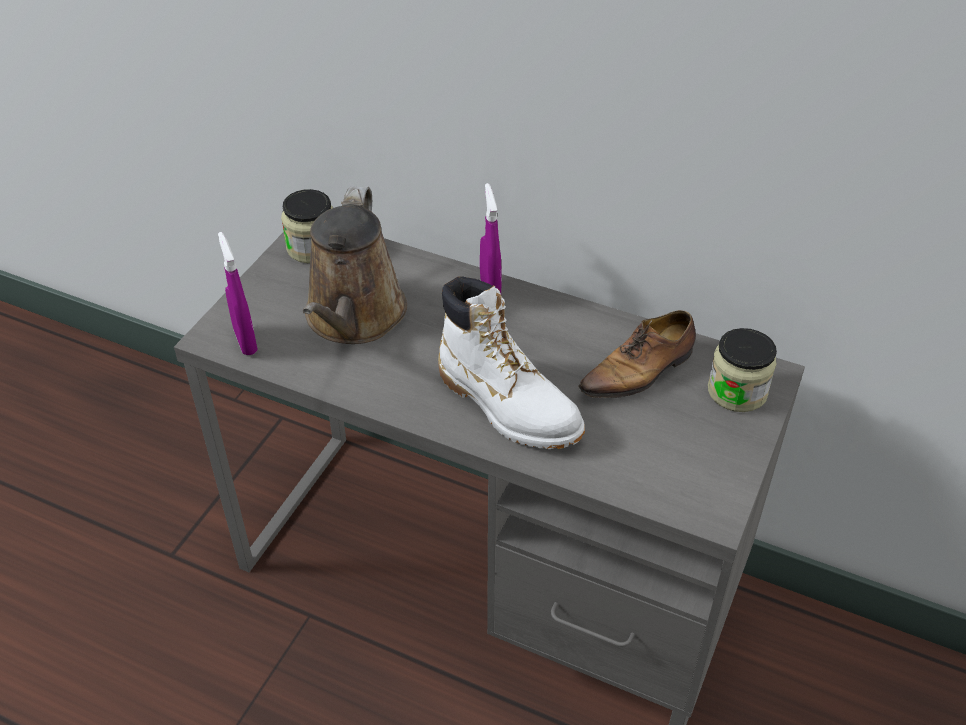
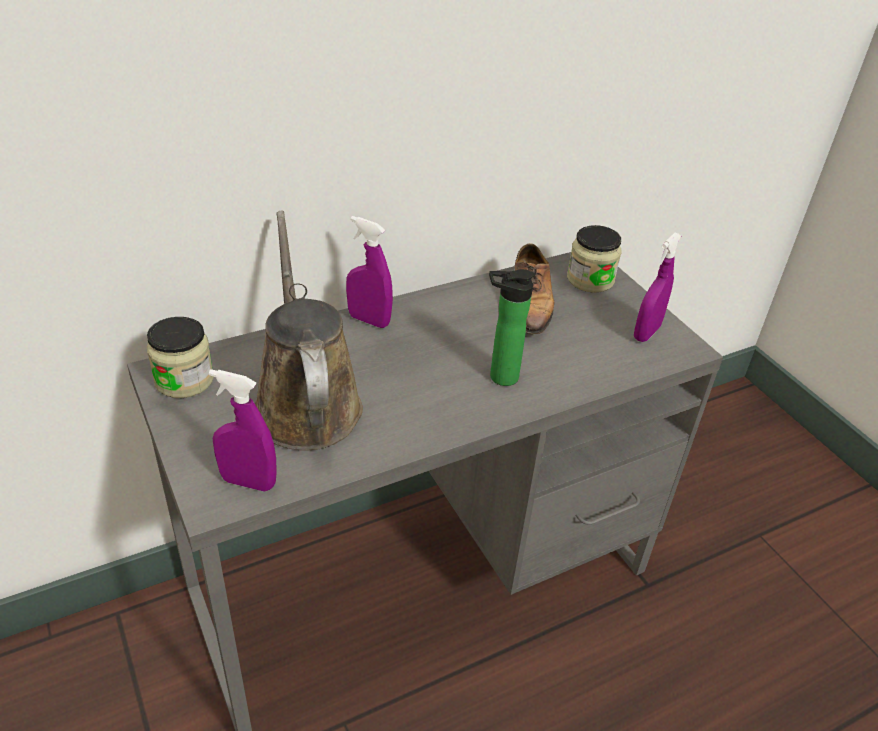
camera: 55 degrees left, 5 degrees down
brown watering can [303,186,407,344] -> brown watering can turned 150 degrees counterclockwise [255,211,363,451]
white boot [438,277,585,449] -> bottle [489,269,535,386]
none -> purple spray bottle [634,233,681,342]

